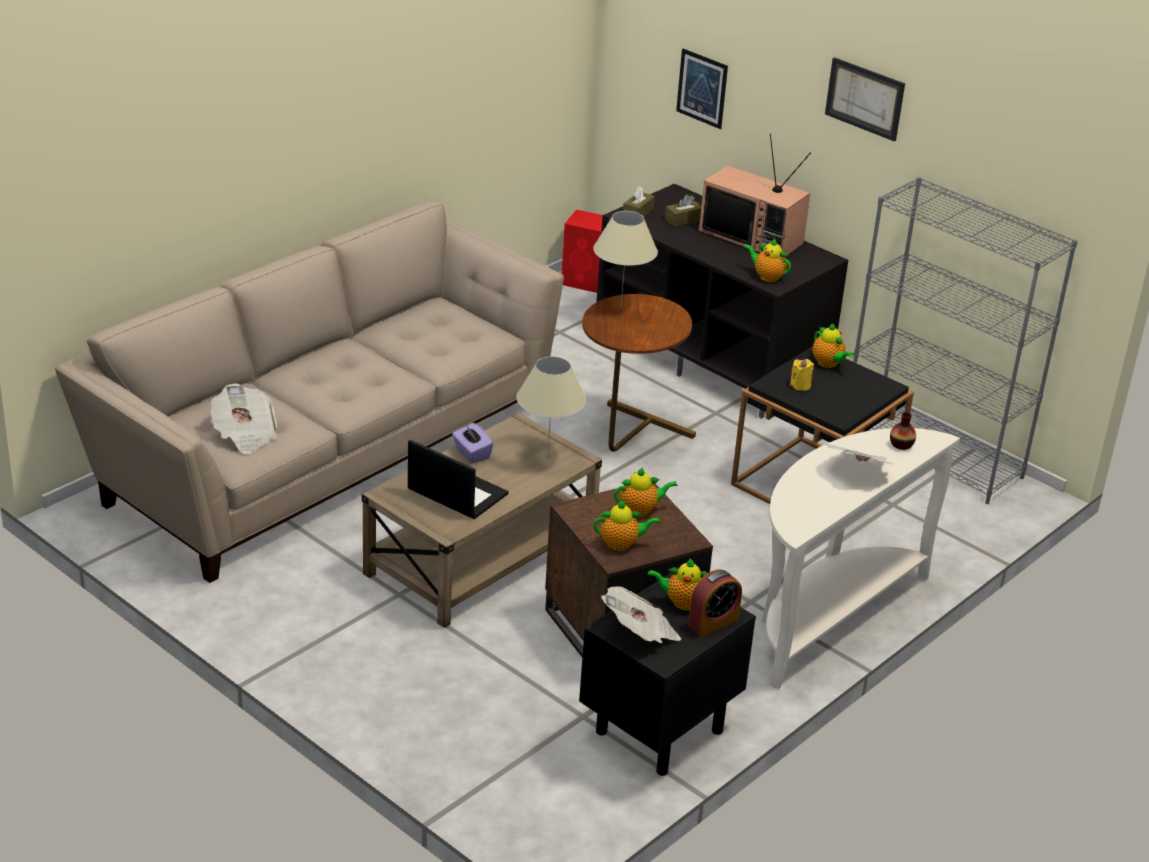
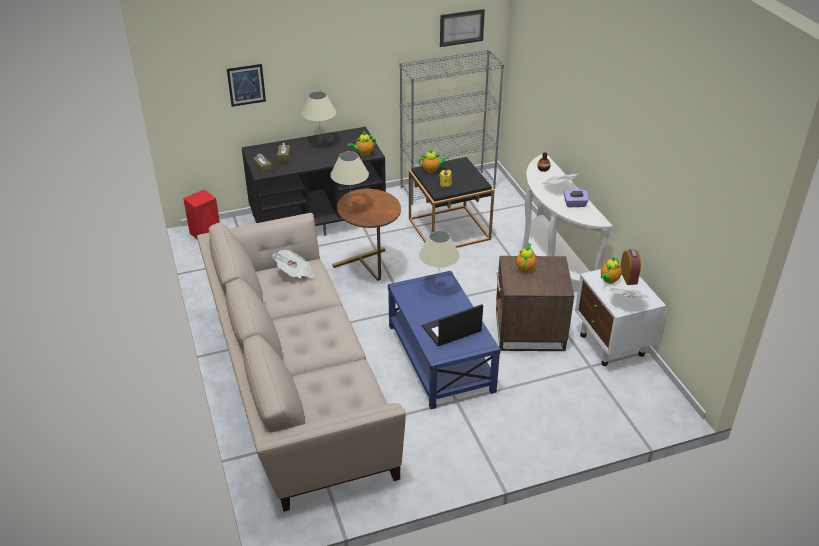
camera: 60 degrees left, 5 degrees up
newspaper [211,383,278,454] -> newspaper moved to [273,250,314,278]
beige coffee table [362,413,602,628] -> blue coffee table [388,271,501,409]
purple tissue box [452,423,493,463] -> purple tissue box moved to [564,189,589,207]
black nightstand [579,573,756,776] -> white nightstand [575,269,666,366]
teapot [593,500,660,551] -> none
television [699,134,811,255] -> beige table lamp [301,91,336,139]
picture [825,57,905,141] -> picture moved to [440,9,485,47]

